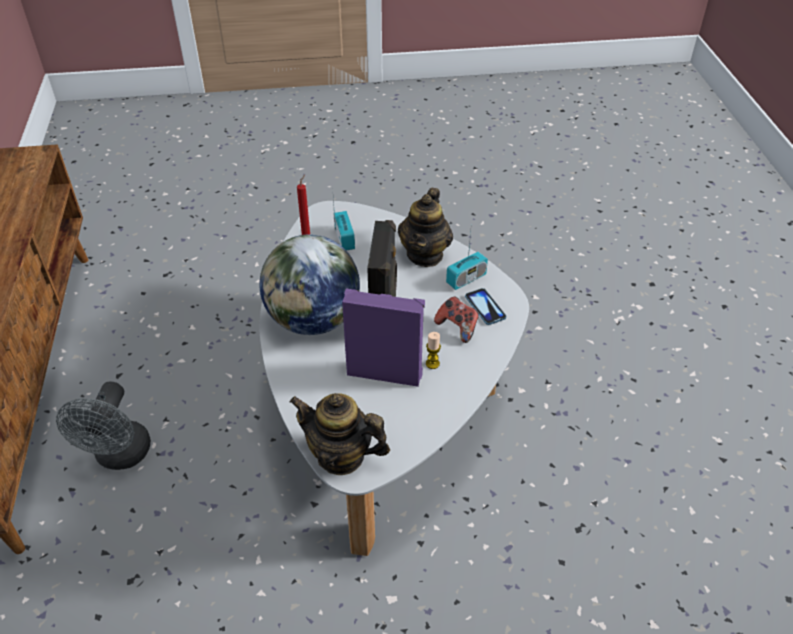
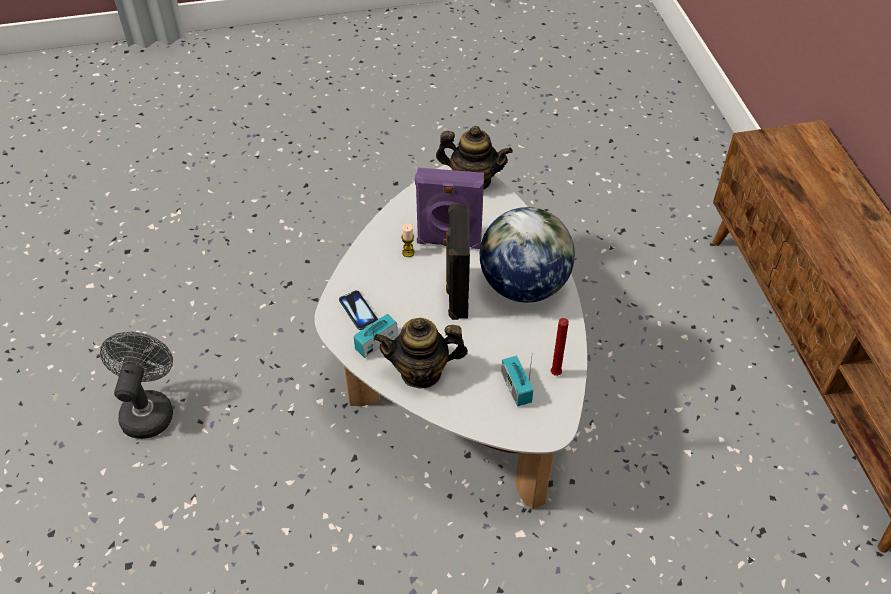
camera: 175 degrees right, 5 degrees up
grey fan [56,382,151,470] -> grey fan moved to [100,332,173,439]
teapot [398,188,453,267] -> teapot turned 105 degrees counterclockwise [374,318,468,389]
game controller [434,297,479,343] -> none

